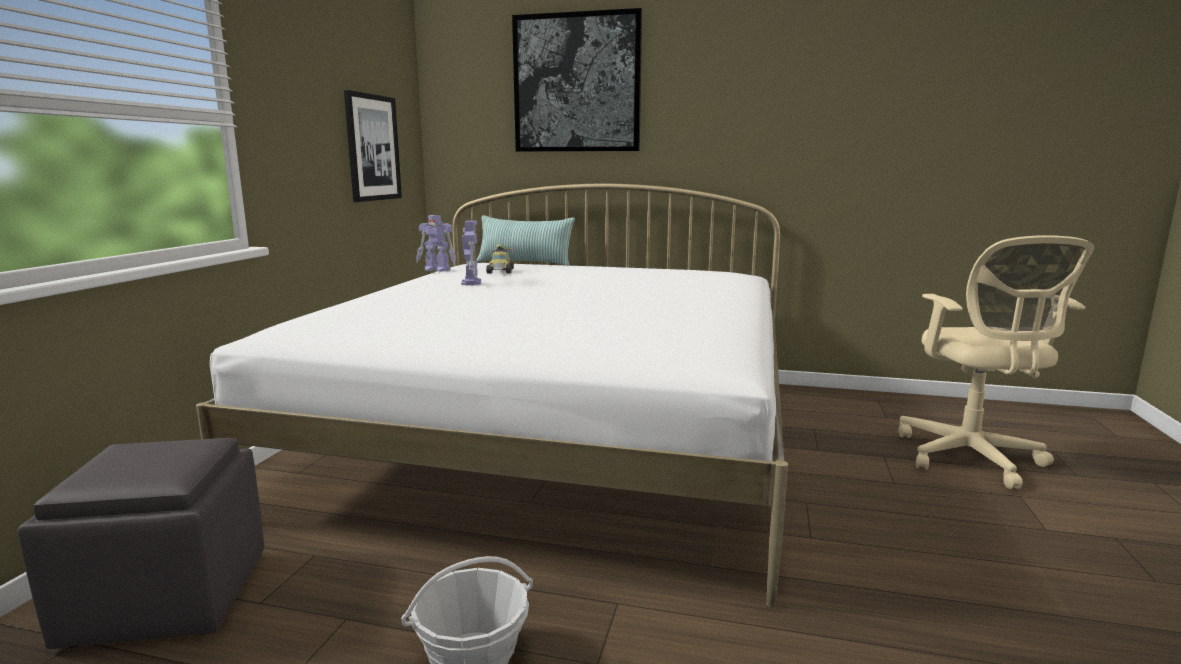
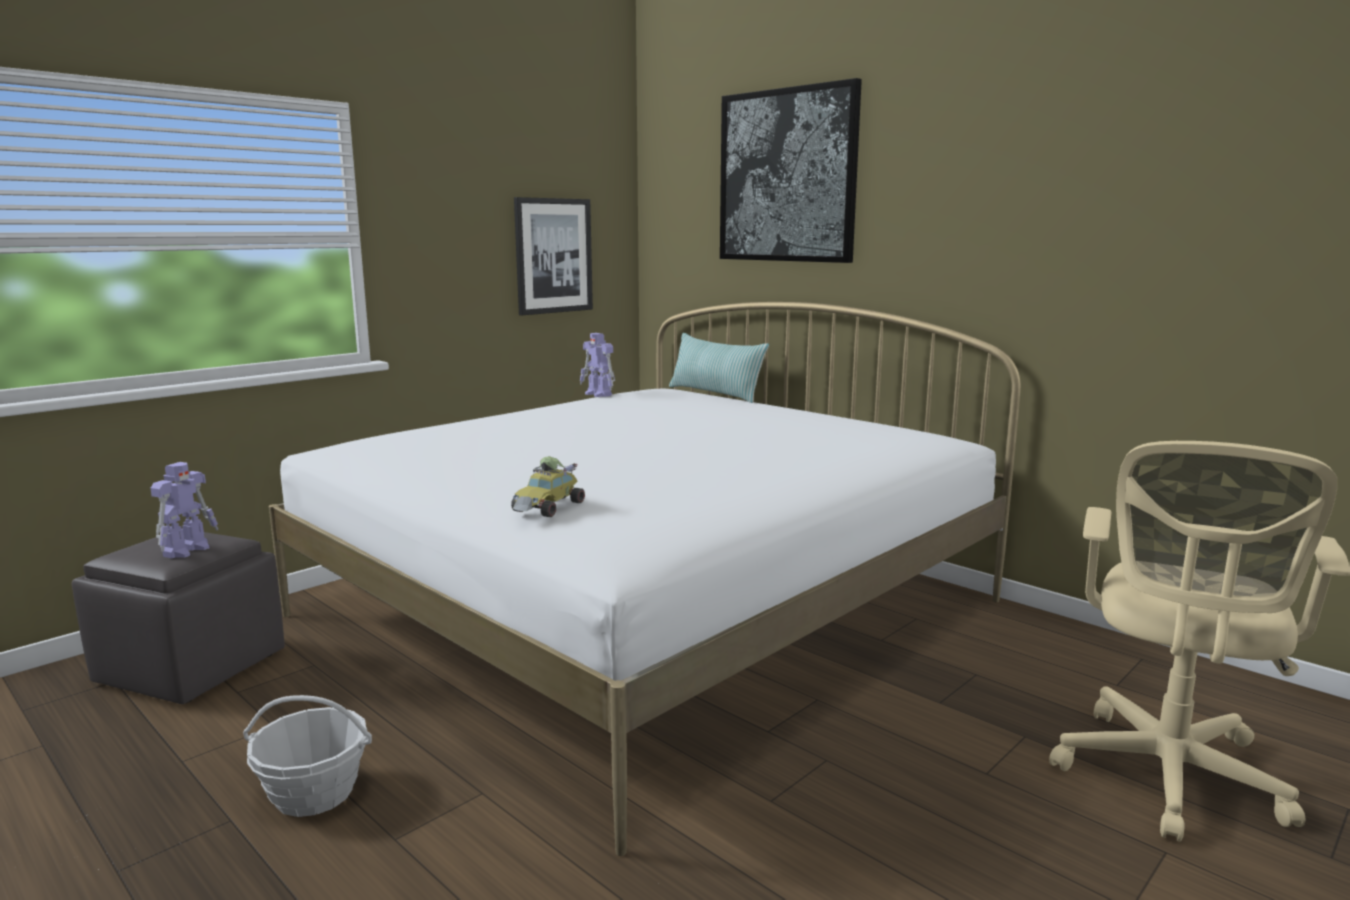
camera: 30 degrees right, 0 degrees up
toy robot [461,221,481,285] -> toy robot moved to [150,462,218,558]
toy car [486,244,514,274] -> toy car moved to [511,456,585,517]

